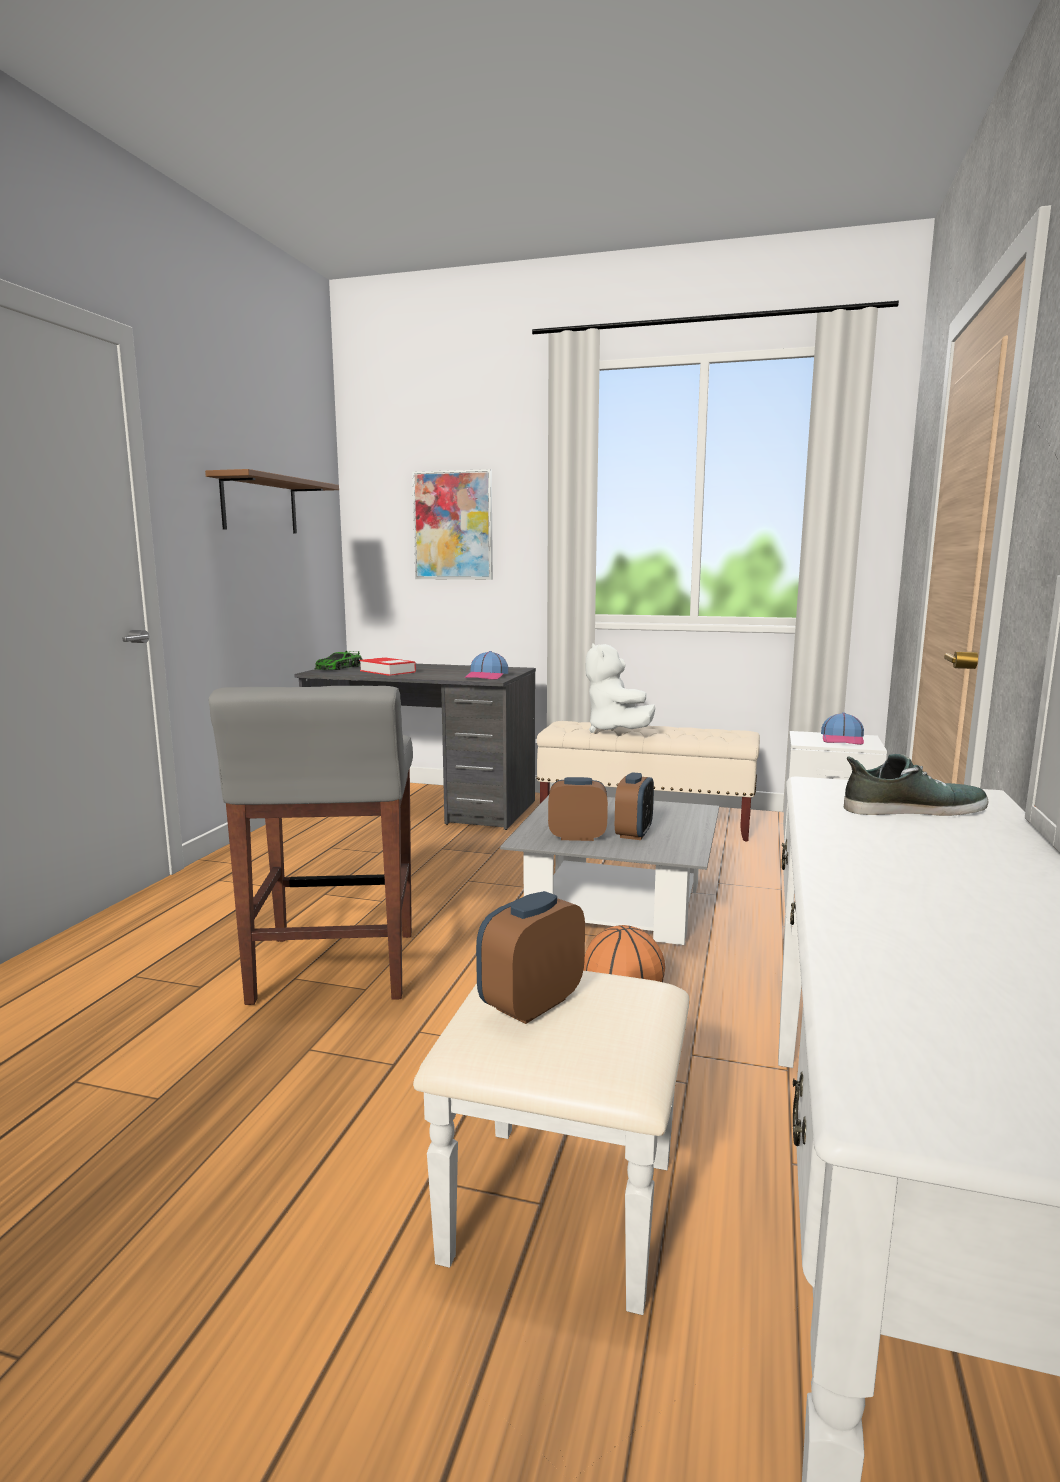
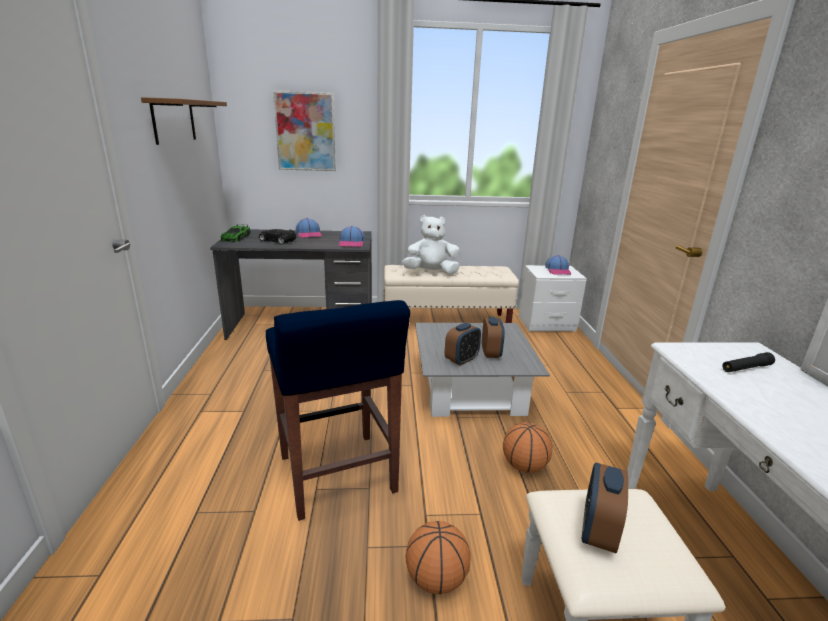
camera: 20 degrees left, 10 degrees up
grey stool [209,686,413,1005] -> blue stool [266,300,410,521]
book [359,657,416,676] -> black toy car [259,229,296,245]
alarm clock [548,777,608,841] -> alarm clock turned 150 degrees clockwise [445,323,481,366]
white plush toy [586,643,655,733] -> white plush toy turned 120 degrees clockwise [402,215,460,274]
shoe [844,754,988,816] -> black flashlight [722,352,775,372]
none -> cap [296,218,322,238]
none -> basketball [406,521,471,594]

